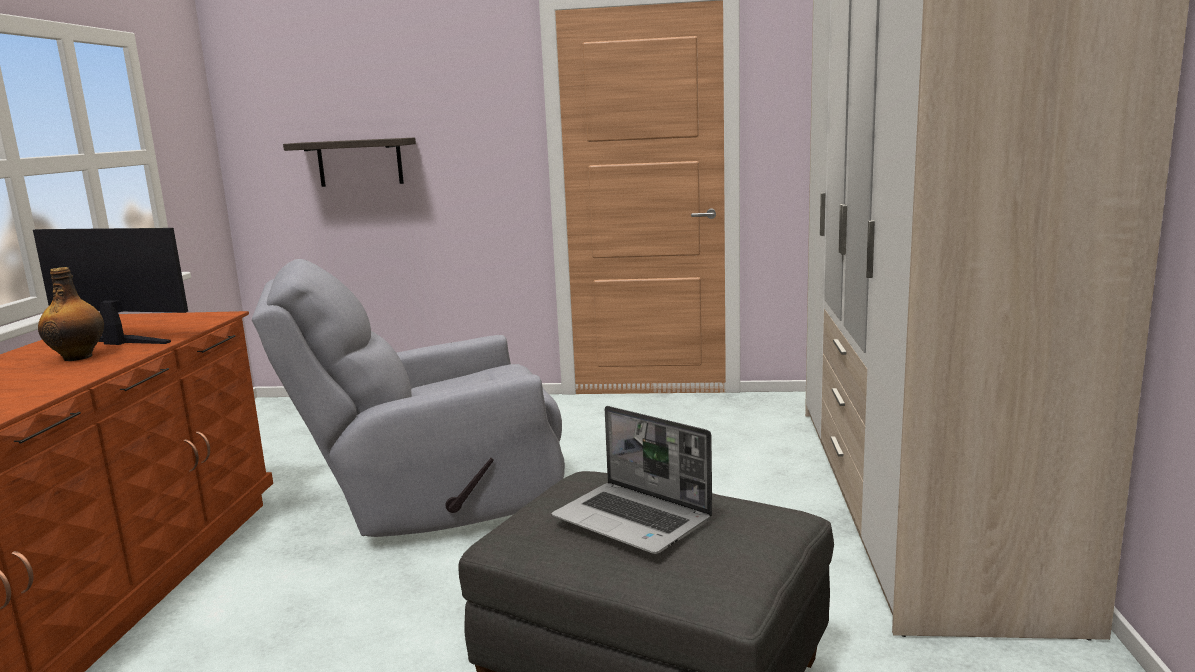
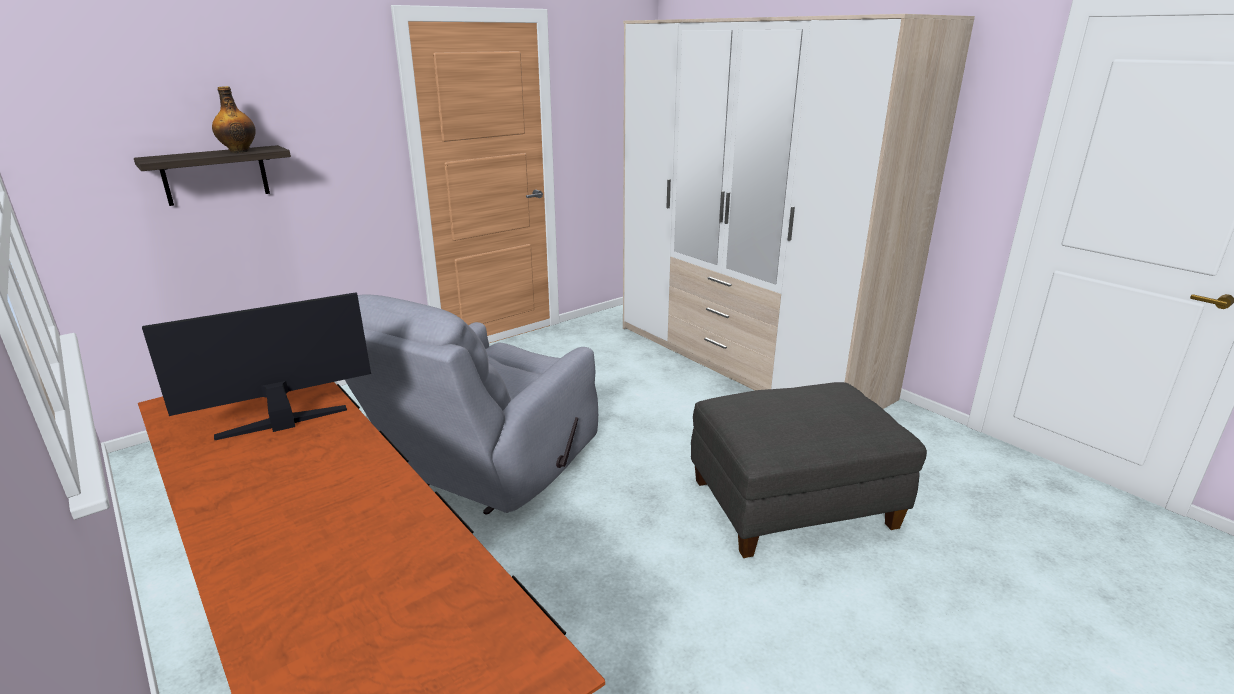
camera: 45 degrees left, 10 degrees up
bottle [38,267,104,361] -> bottle moved to [212,86,256,153]
laptop [551,406,712,554] -> none

